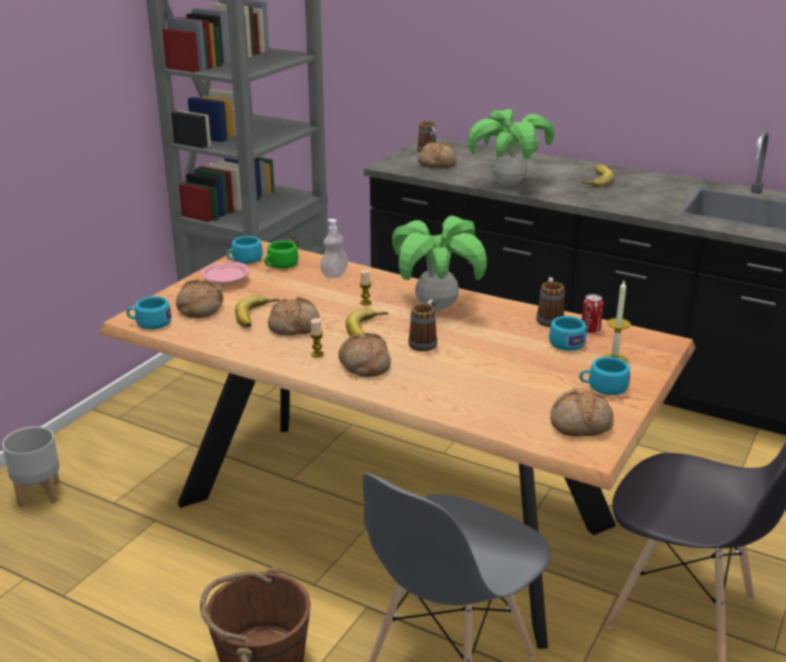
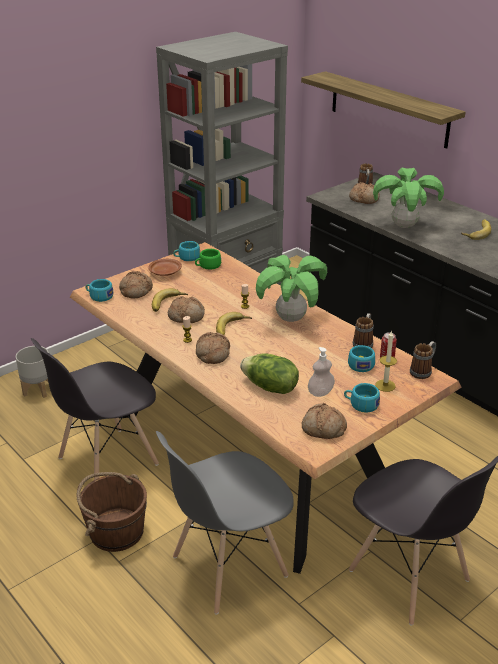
camera: 20 degrees right, 5 degrees up
pink plate [201,262,250,284] -> brown plate [148,259,182,276]
soap dispenser [320,219,348,278] -> soap dispenser moved to [308,347,335,397]
mug [408,299,437,351] -> mug moved to [410,341,436,379]
none -> grey chair [31,338,159,480]
none -> lettuce [240,353,299,394]
none -> shelf [301,71,466,149]

